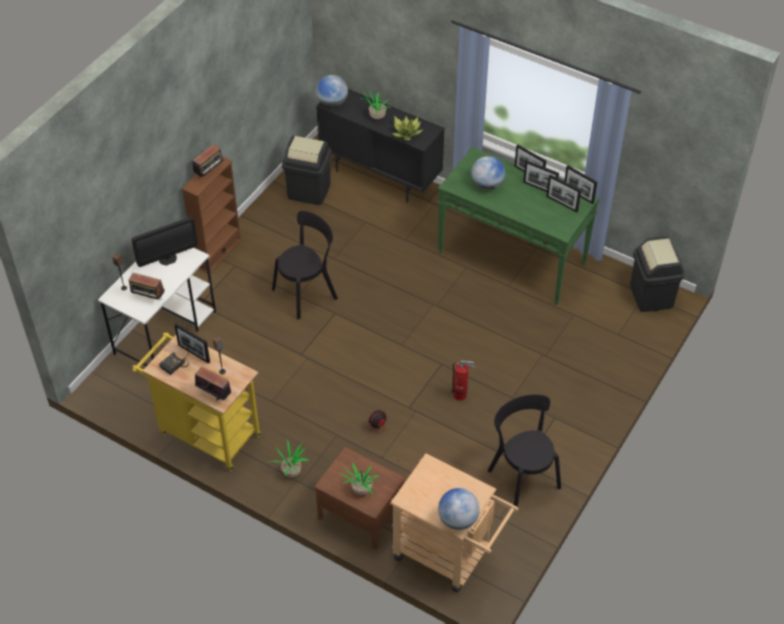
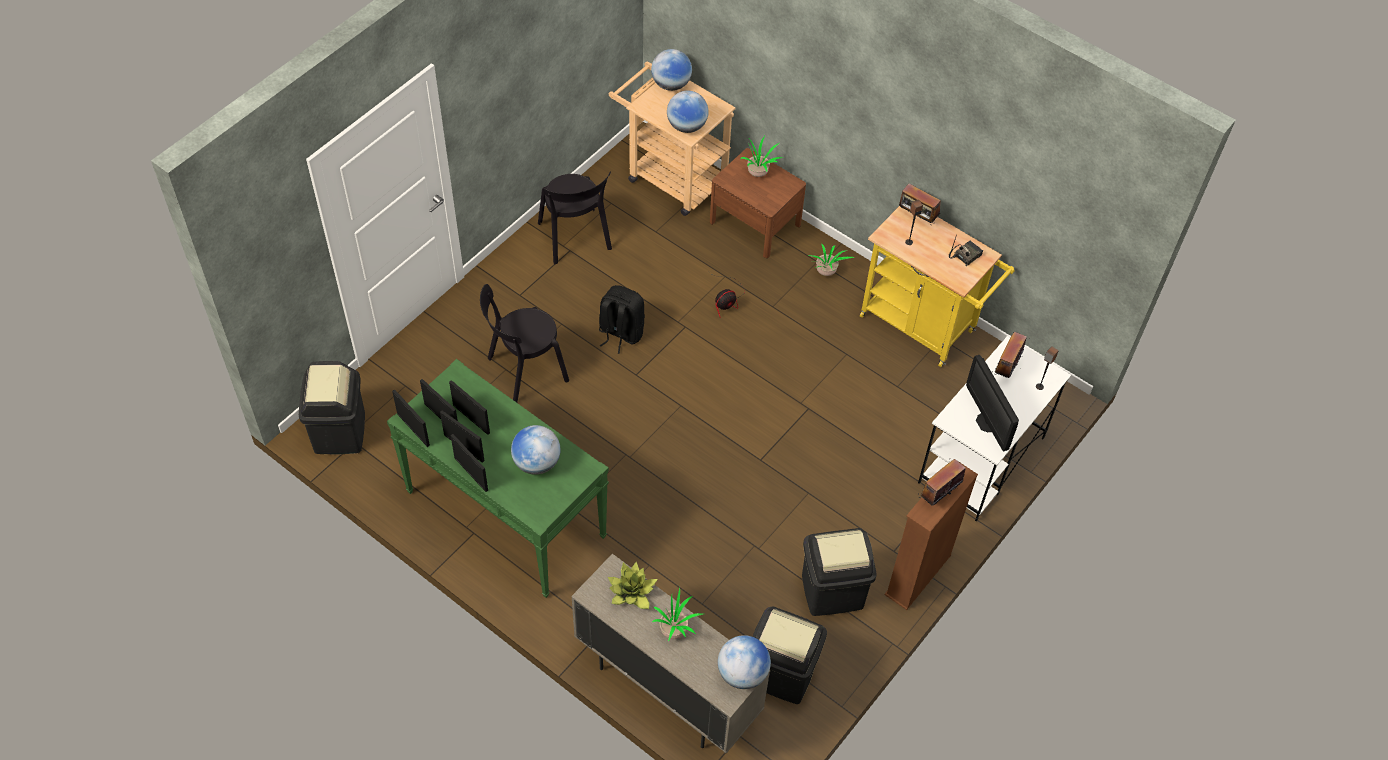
camera: 175 degrees left, 5 degrees up
radio [129,273,165,301] -> radio turned 90 degrees counterclockwise [992,332,1027,378]
monitor [132,217,198,267] -> monitor turned 90 degrees counterclockwise [966,355,1019,451]
picture frame [174,324,210,363] -> picture frame moved to [449,380,490,435]
black chair [272,211,338,319] -> black chair moved to [480,284,569,402]
black cabinet [316,89,445,203] -> beige cabinet [571,554,770,753]
fire extinguisher [452,360,475,401] -> black backpack [599,285,644,354]
none -> globe [667,91,709,133]
none -> black trash can [802,528,877,616]

